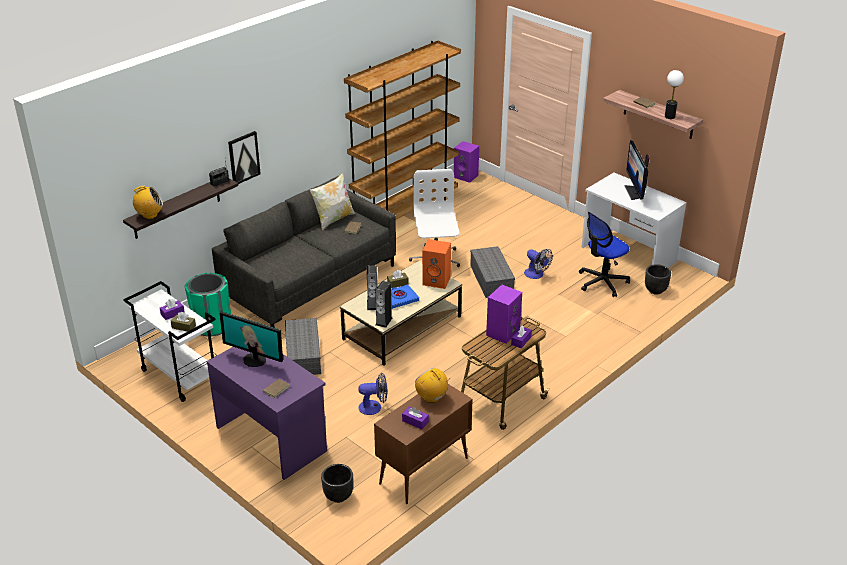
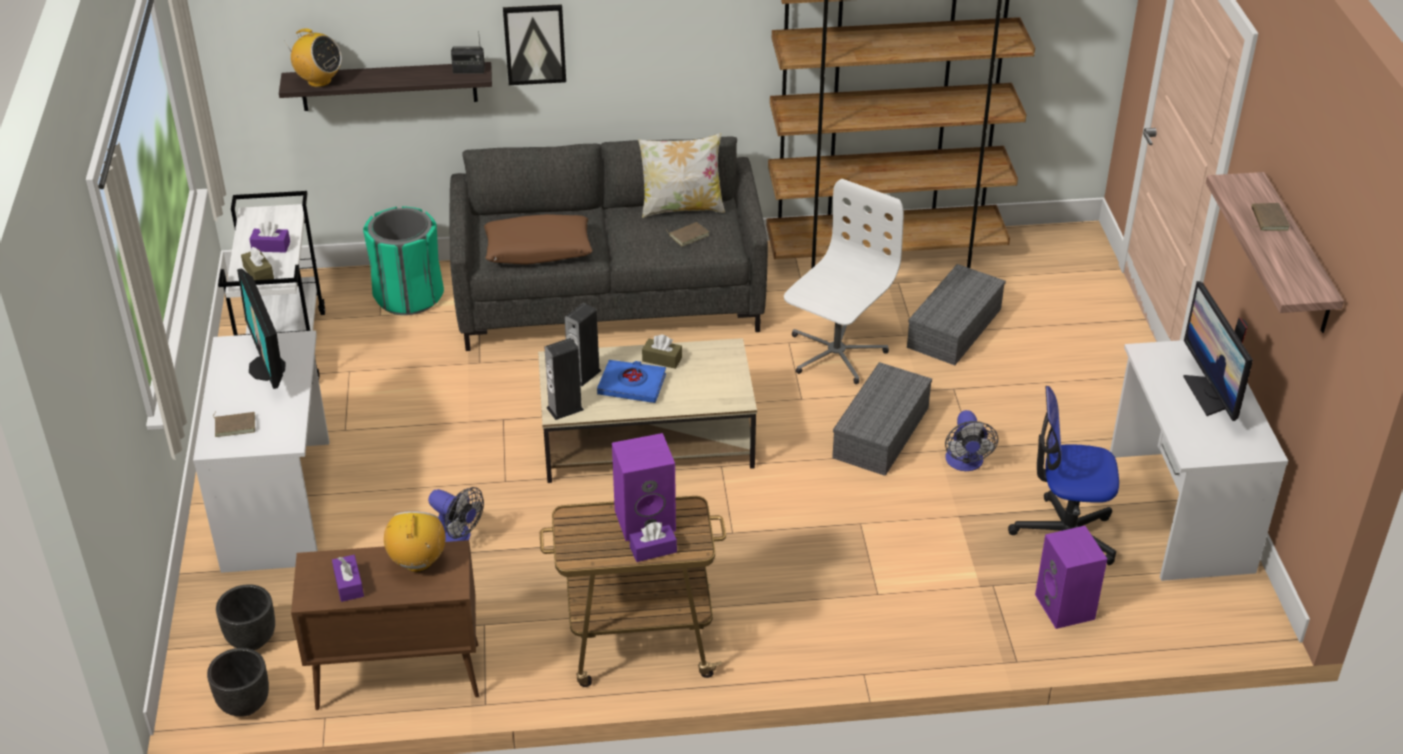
camera: 40 degrees right, 5 degrees up
purple desk [207,347,327,480] -> white desk [193,330,329,573]
grey storage box [285,318,321,375] -> grey storage box moved to [907,264,1006,365]
orange speaker [422,239,451,289] -> none
purple speaker [454,141,479,183] -> purple speaker moved to [1035,526,1107,629]
monitor [625,140,650,200] -> monitor turned 45 degrees counterclockwise [1183,281,1253,421]
black planter [645,264,671,295] -> black planter moved to [207,648,269,717]
table lamp [665,70,684,119] -> none
none -> brown pillow [484,214,593,265]

